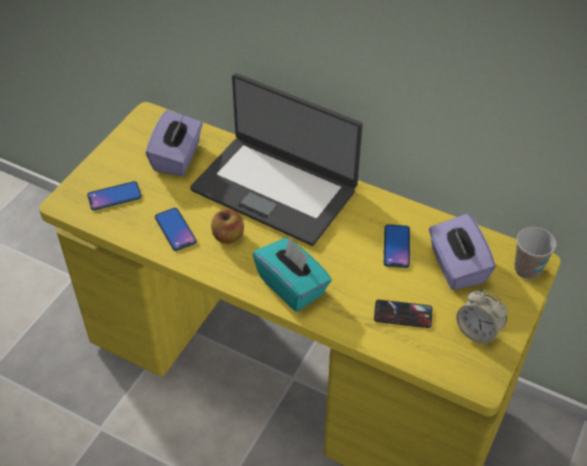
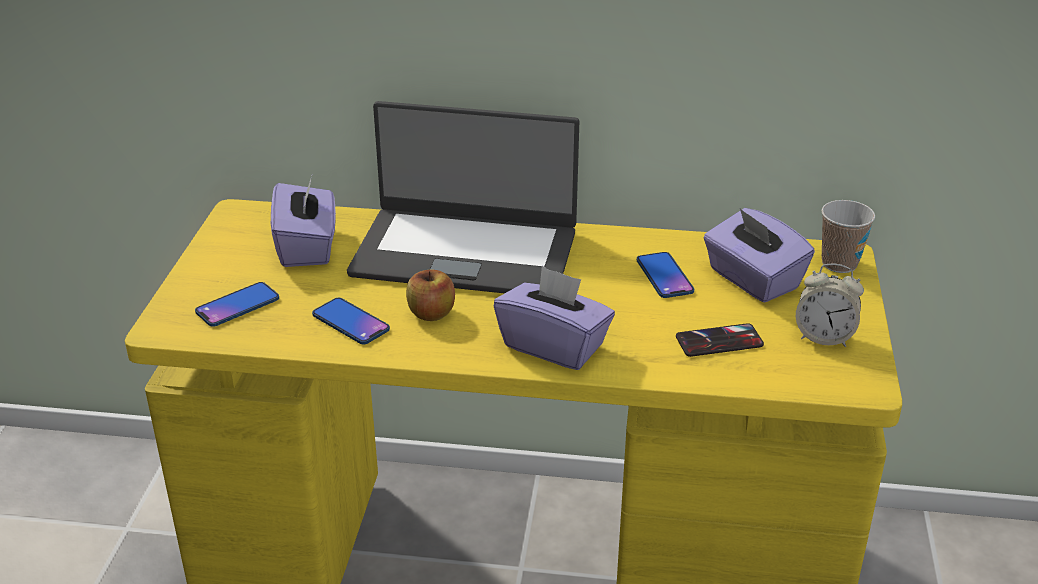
camera: 20 degrees left, 15 degrees down
turquoise tissue box [253,237,332,312] -> purple tissue box [494,266,615,370]

